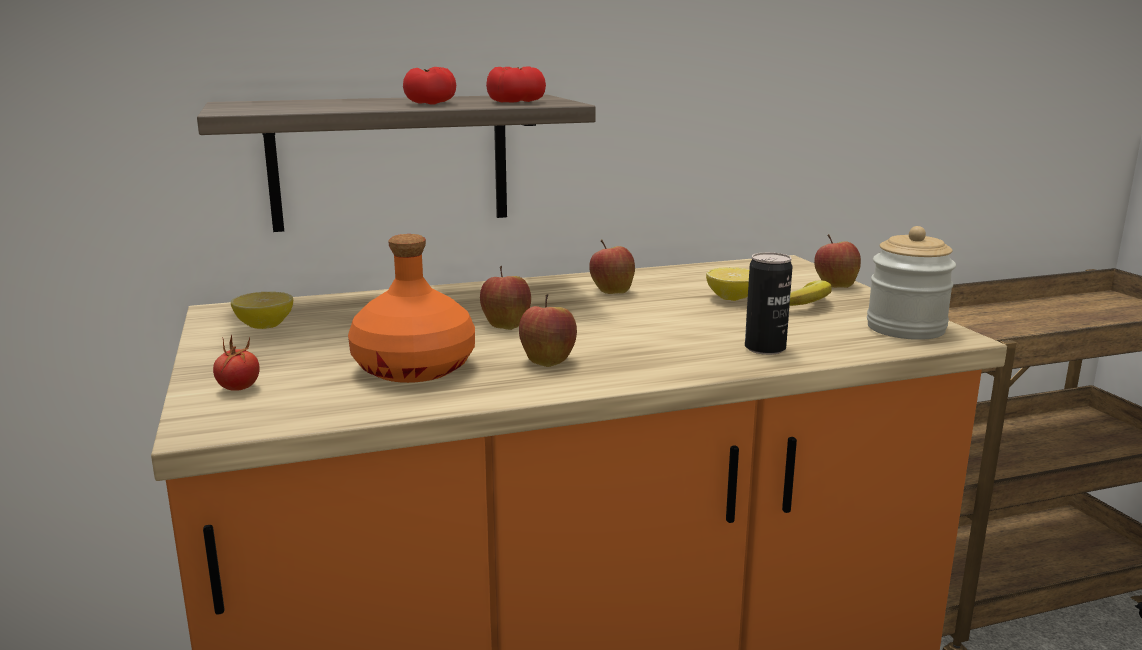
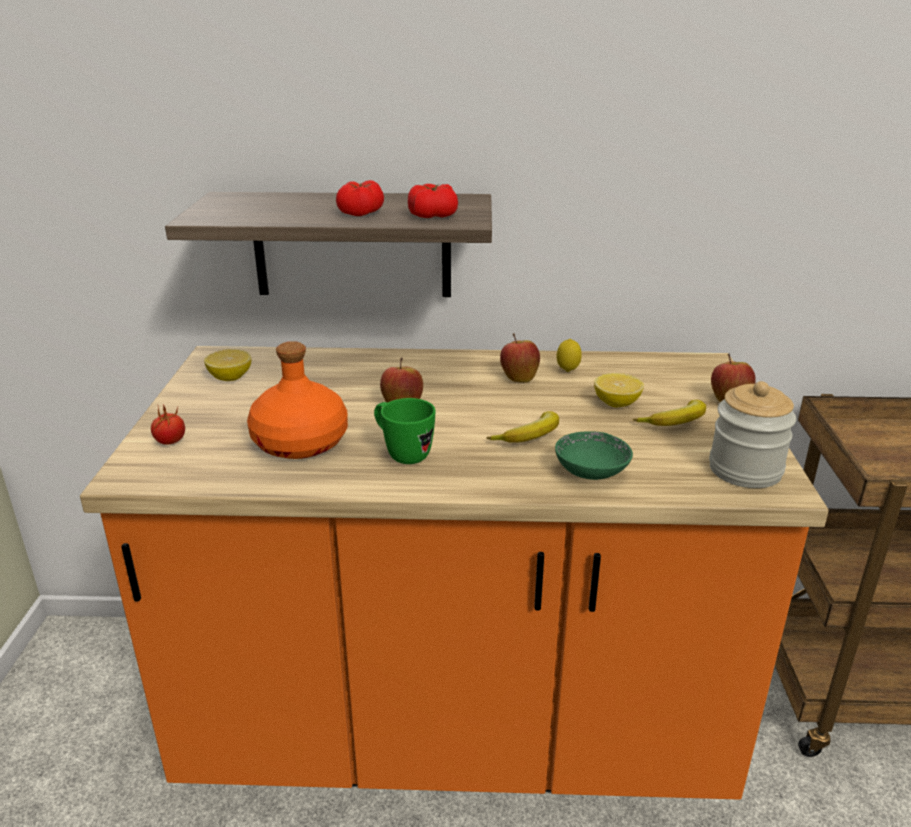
camera: 20 degrees right, 10 degrees up
apple [519,294,577,367] -> green mug [374,398,435,464]
can [745,252,792,355] -> green bowl [555,431,633,480]
none -> banana [487,411,559,443]
none -> lemon [556,339,582,372]

